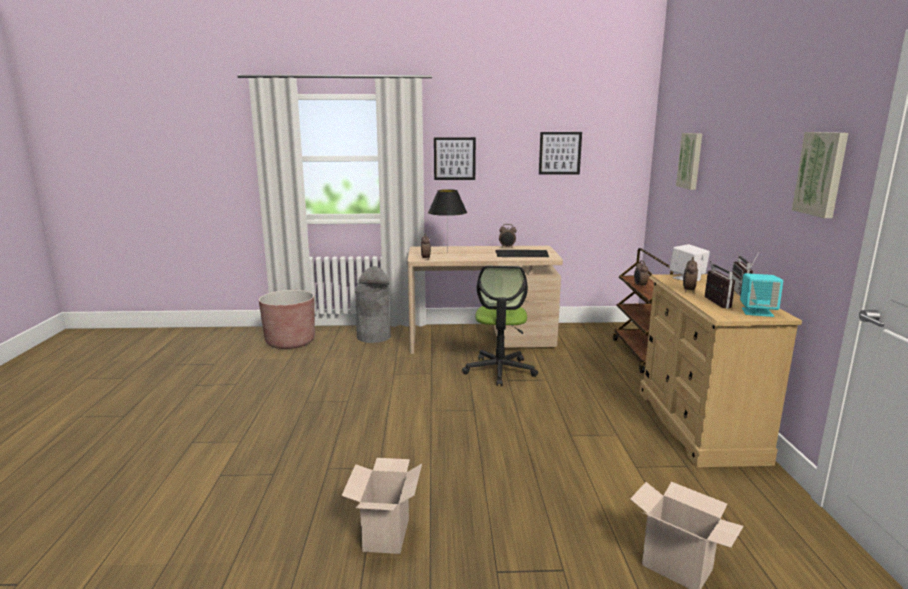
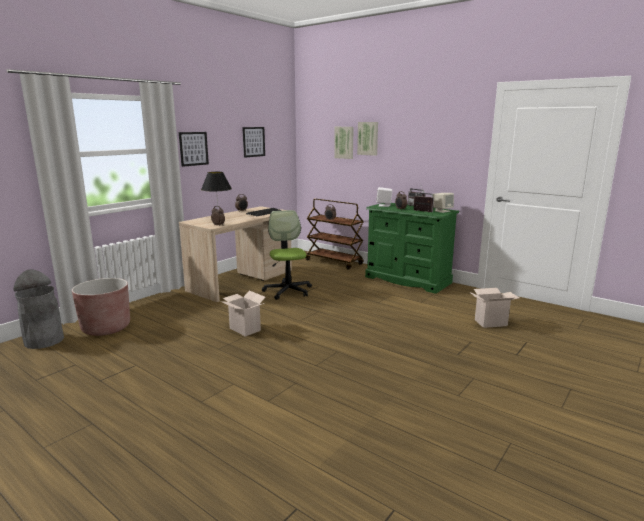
camera: 50 degrees left, 0 degrees up
cardboard box [342,458,422,554] -> cardboard box moved to [220,290,265,337]
grey trash can [355,266,391,343] -> grey trash can moved to [13,269,64,349]
office chair [462,266,538,386] -> office chair turned 150 degrees counterclockwise [262,210,312,300]
beige dresser [640,274,802,467] -> green dresser [365,203,459,294]
turquoise speaker [740,273,783,317] -> beige speaker [433,193,454,213]
picture [792,132,848,218] -> picture moved to [357,122,378,156]

